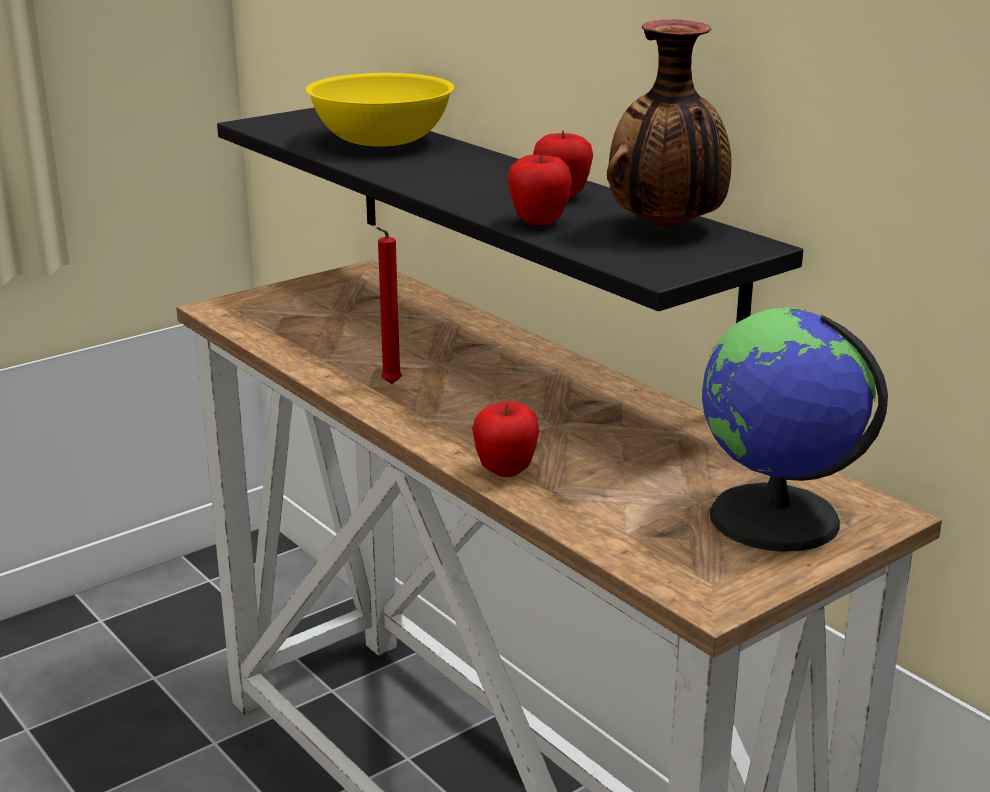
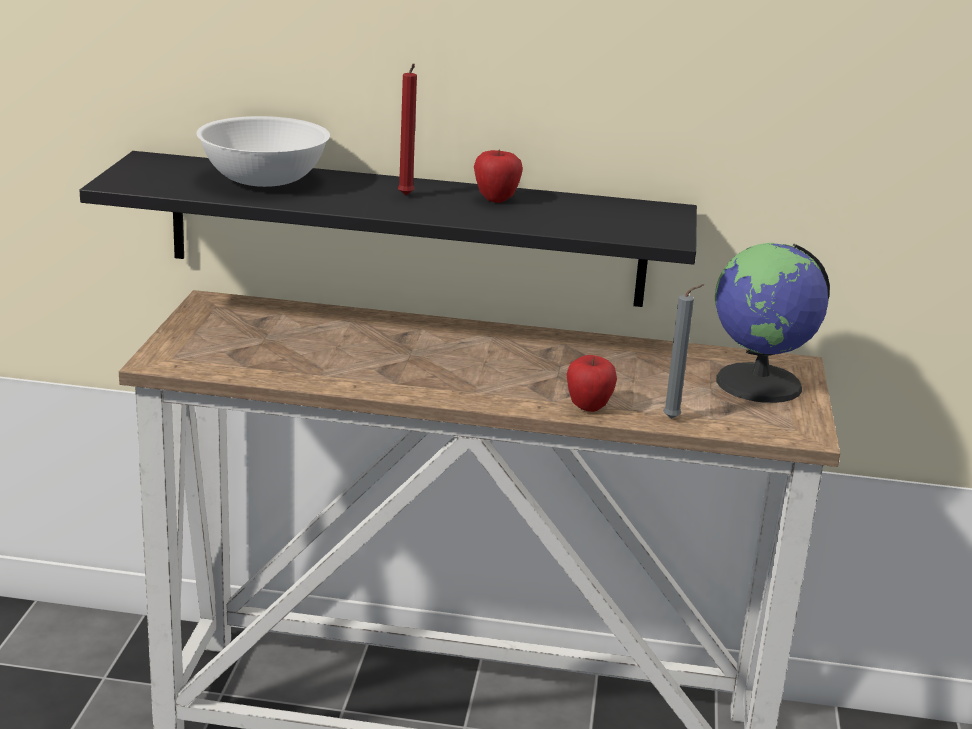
camera: 45 degrees left, 0 degrees up
yellow bowl [306,73,454,147] -> white bowl [196,116,330,187]
red candle [376,227,402,384] -> red candle moved to [398,63,417,195]
apple [508,153,572,225] -> none
vase [607,19,732,229] -> none
none -> grey candle [663,284,704,419]

